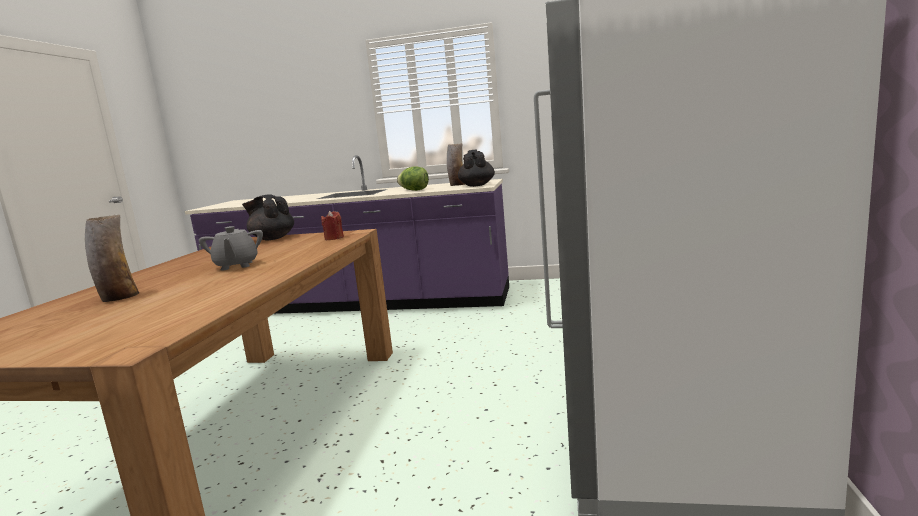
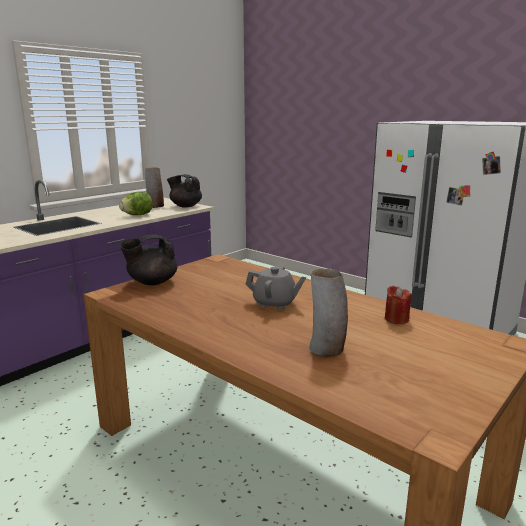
camera: 60 degrees left, 5 degrees up
red candle [321,211,344,240] -> red candle moved to [385,286,412,324]

